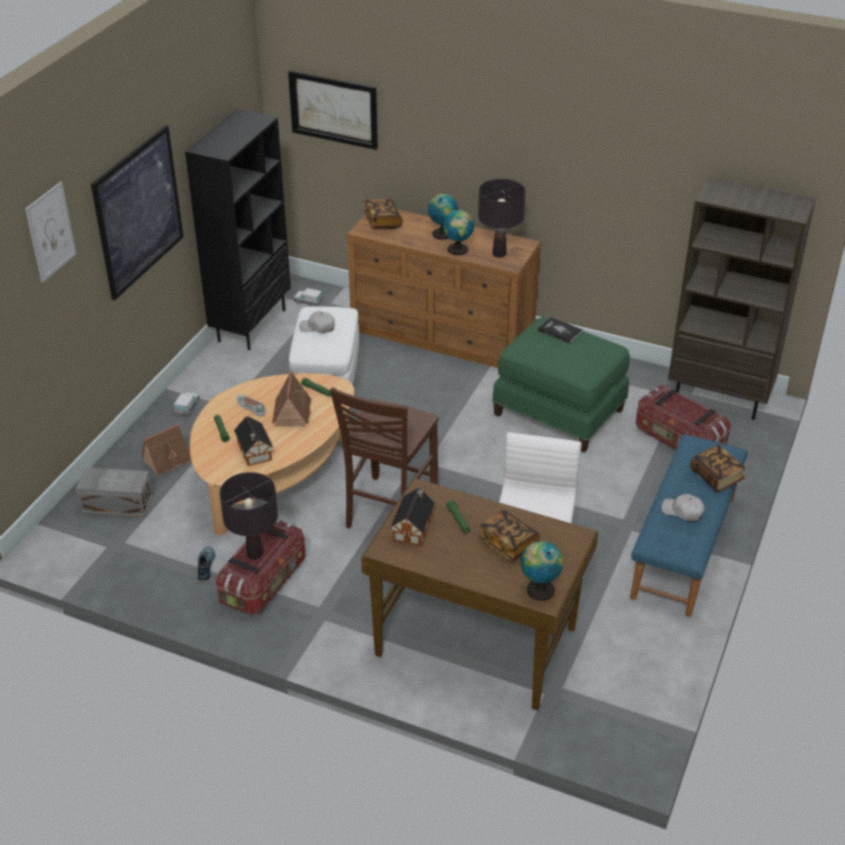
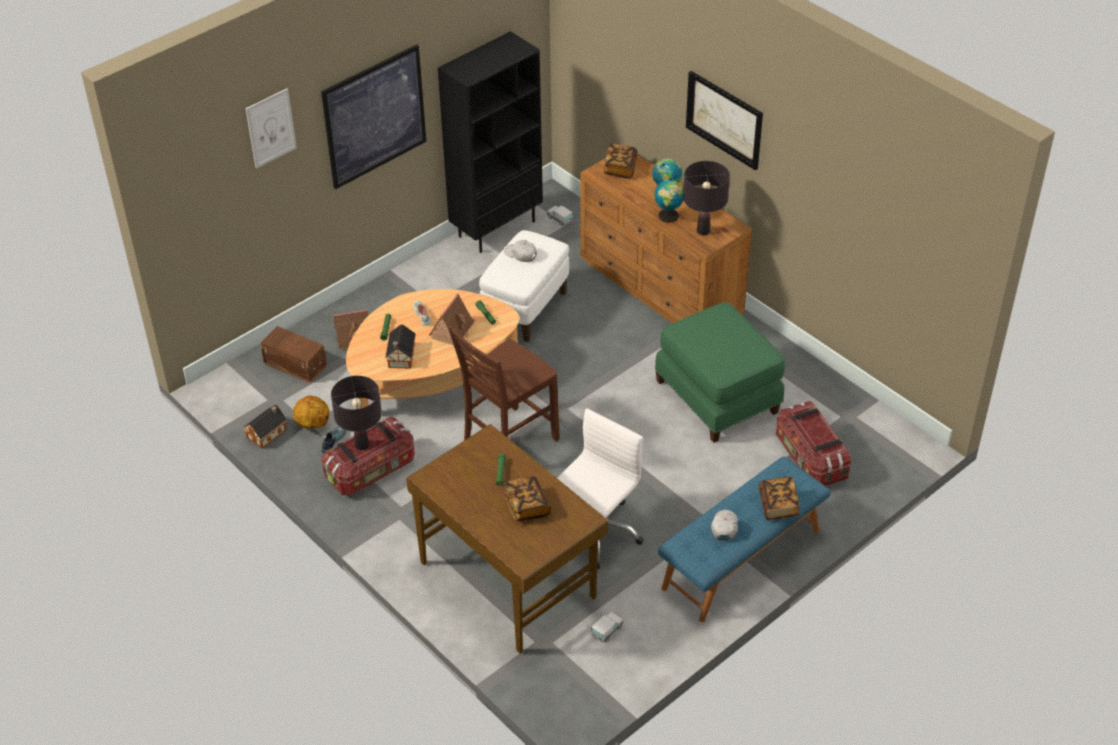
camera: 25 degrees right, 5 degrees up
grey storage box [76,467,153,517] -> brown storage box [260,326,327,383]
toy truck [174,392,199,416] -> toy truck moved to [591,612,624,643]
picture [288,70,378,150] -> picture moved to [686,71,763,170]
toy house [391,488,435,546] -> toy house moved to [243,405,287,448]
globe [521,541,563,601] -> none
book [537,317,583,343] -> none
white cap [661,494,705,522] -> white cap turned 45 degrees clockwise [711,510,738,540]
brown bookcase [668,177,816,420] -> none
none -> basketball [293,396,329,429]

